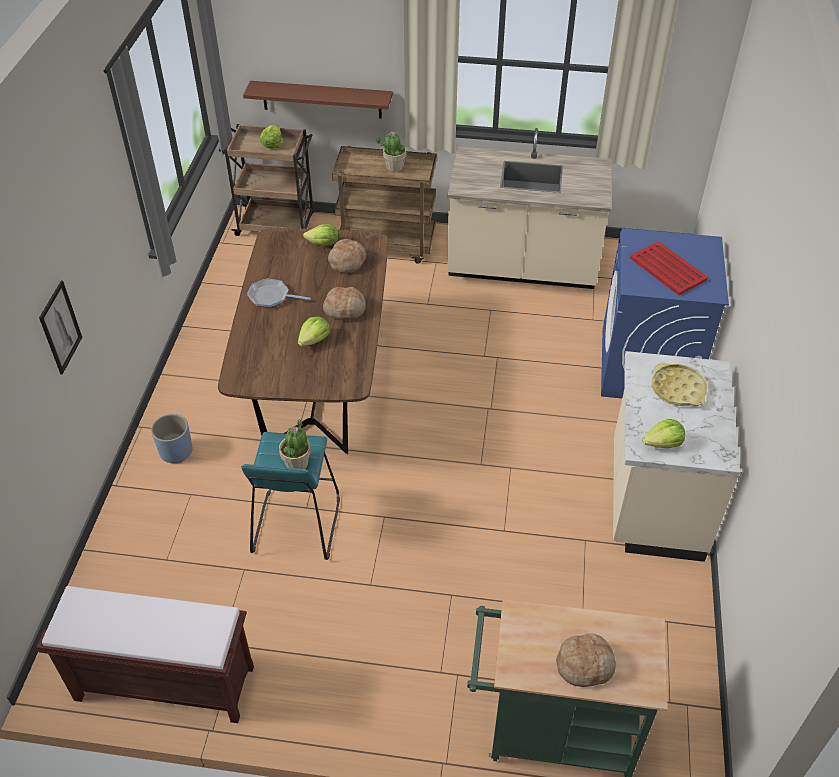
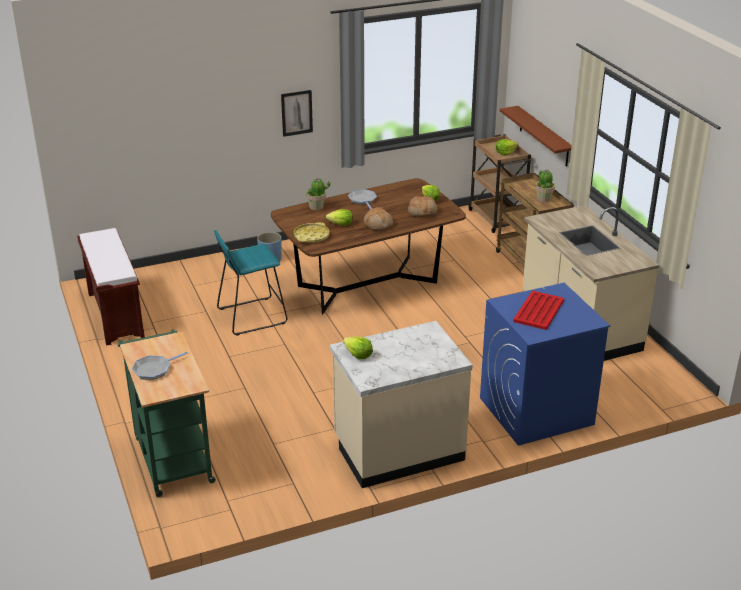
camera: 60 degrees right, 15 degrees down
picture [39,281,82,374] -> picture moved to [281,90,313,137]
potted plant [279,419,311,469] -> potted plant moved to [306,177,330,210]
bread [556,633,616,687] -> frying pan [132,352,188,380]
yellow tray [652,363,707,406] -> yellow tray moved to [293,222,330,243]

